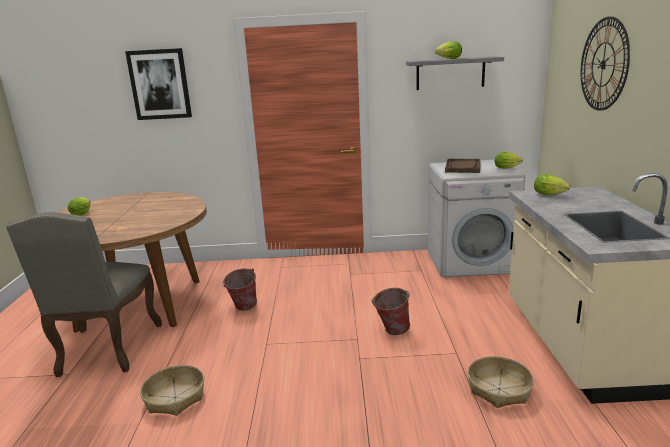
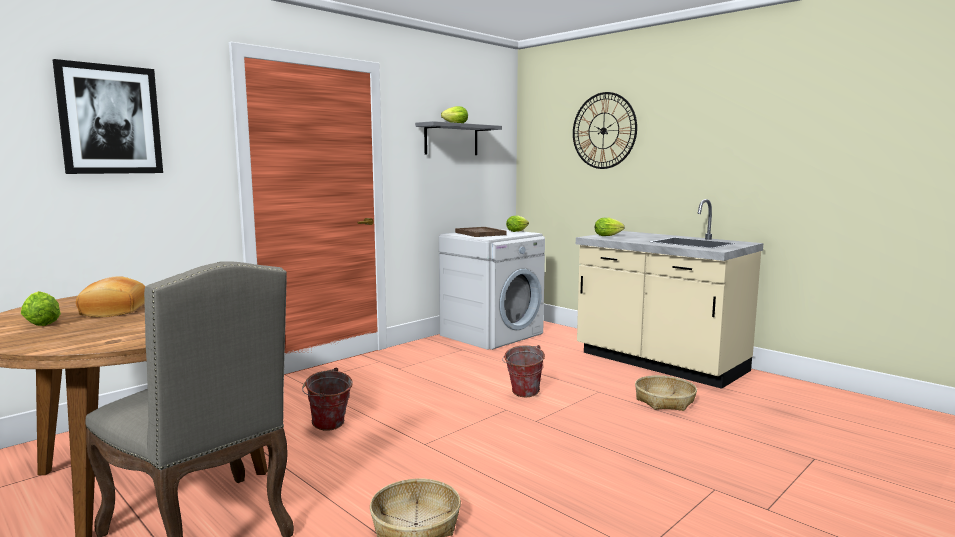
camera: 45 degrees left, 10 degrees down
none -> bread [76,276,145,317]

